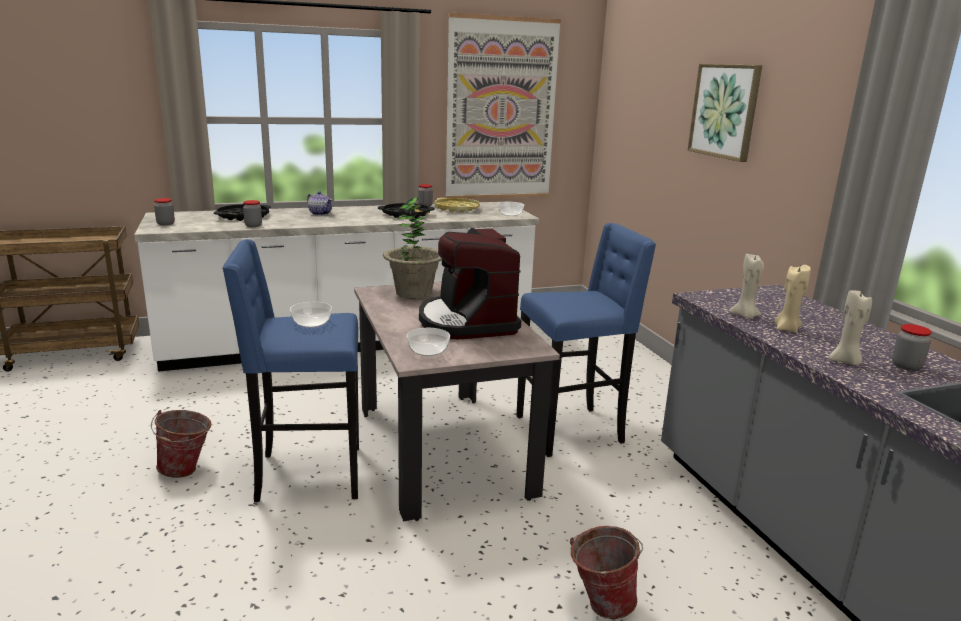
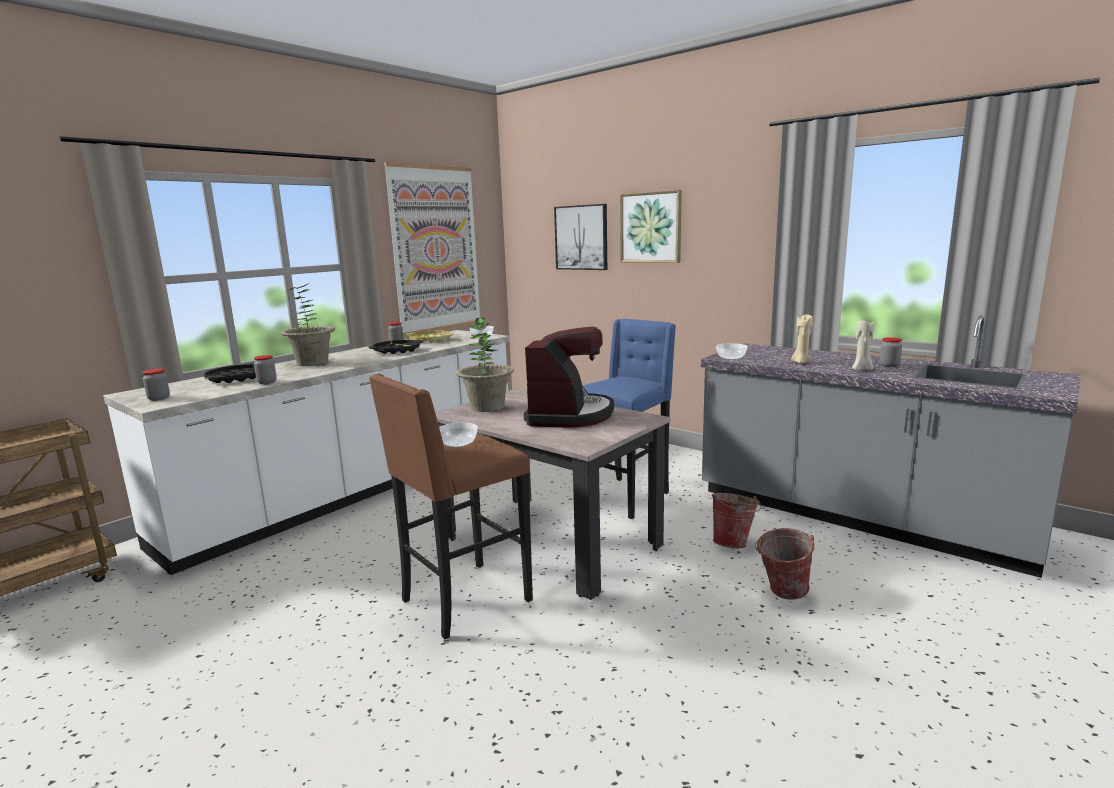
camera: 30 degrees left, 5 degrees down
bucket [151,410,212,478] -> bucket moved to [712,493,761,548]
blue stool [222,239,359,502] -> brown stool [369,374,533,639]
teapot [307,191,333,216] -> potted plant [281,283,335,366]
bowl [407,328,450,356] -> bowl moved to [716,343,748,360]
coffee machine [419,228,521,339] -> coffee machine turned 120 degrees counterclockwise [524,326,614,428]
beige candle [729,254,764,319] -> none
none -> picture [554,204,607,270]

